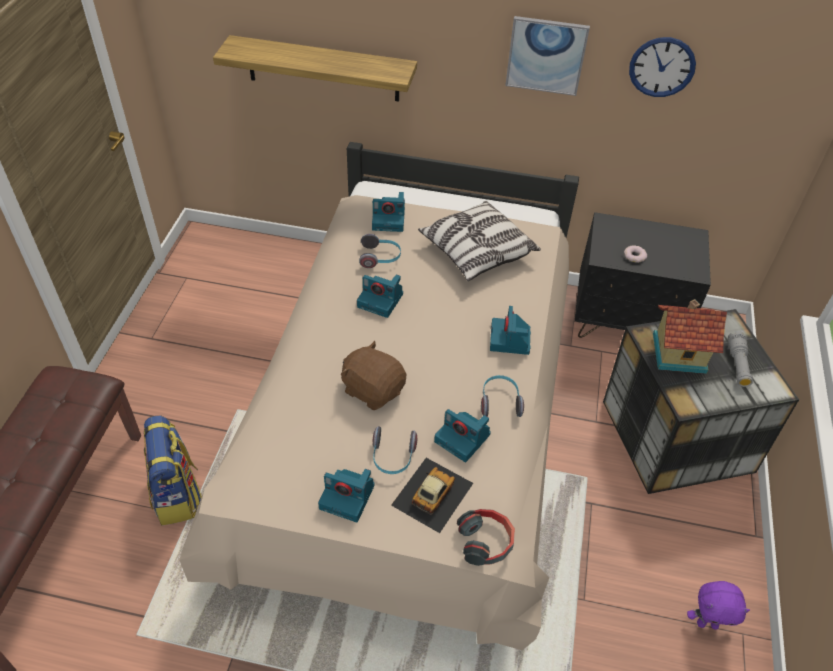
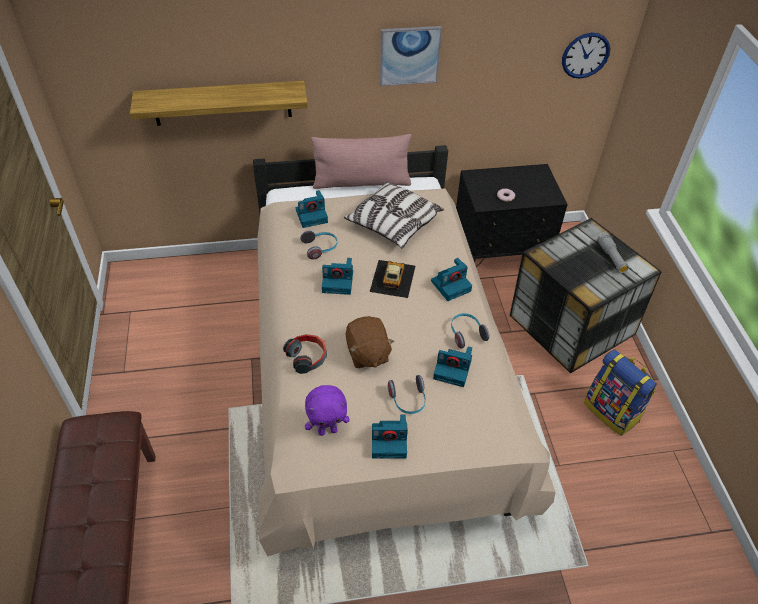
camera: 20 degrees left, 0 degrees up
backpack [144,416,202,525] -> backpack moved to [584,349,657,436]
brown plush toy [341,341,406,410] -> brown plush toy turned 120 degrees counterclockwise [346,316,394,368]
toy car [391,458,473,533] -> toy car moved to [370,260,415,298]
headphones [457,509,515,566] -> headphones moved to [283,334,327,374]
camera [490,306,531,355] -> camera turned 105 degrees counterclockwise [431,258,472,301]
wall clock [629,37,696,97] -> wall clock moved to [562,33,610,79]
toy house [653,299,727,374] -> none
purple plush toy [687,581,750,630] -> purple plush toy moved to [305,385,350,436]
none -> pink pillow [311,134,412,189]

